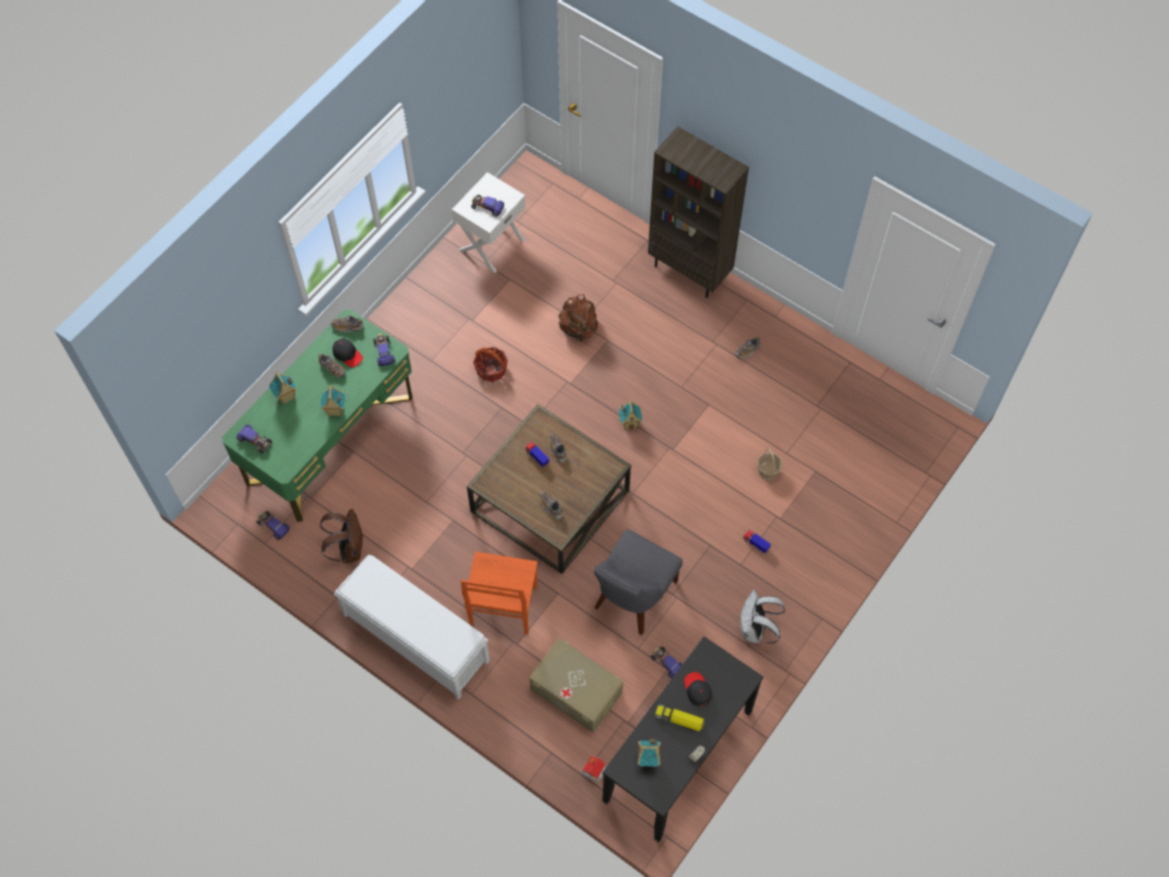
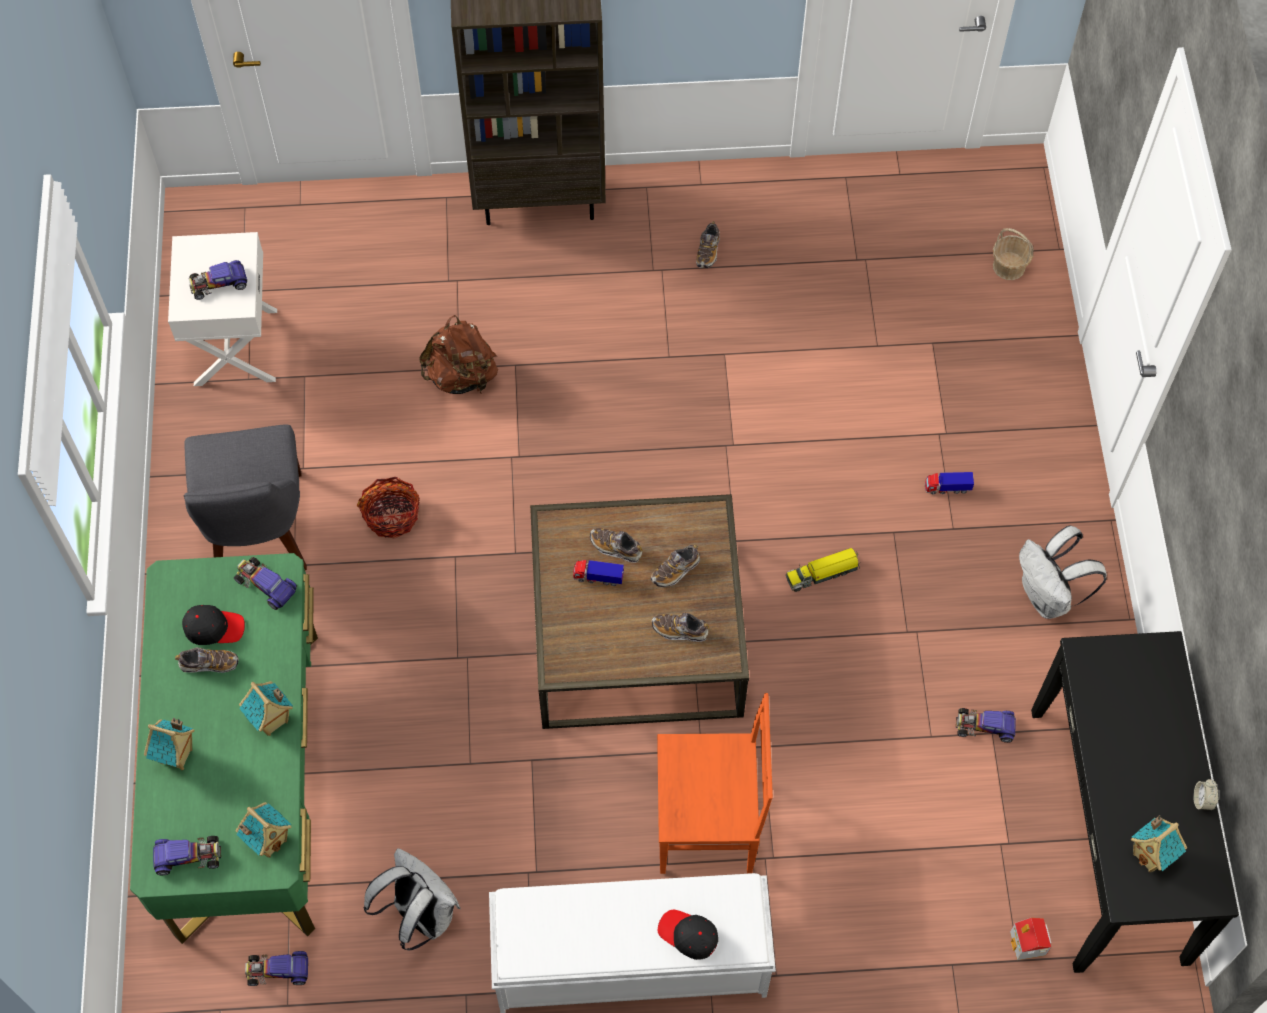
camera: 40 degrees left, 0 degrees up
brown backpack [320,509,363,563] -> white backpack [363,848,461,950]
shoe [331,315,363,332] -> shoe moved to [651,545,700,587]
orange chair [461,552,538,634] -> orange chair turned 60 degrees counterclockwise [657,693,773,874]
beige storage box [529,638,623,733] -> none
grey chair [594,529,682,635] -> grey chair moved to [184,424,307,570]
toy house [619,400,642,430] -> toy house moved to [236,802,292,858]
toy truck [655,705,705,734] -> toy truck moved to [786,548,860,592]
black cap [684,672,712,706] -> black cap moved to [658,910,718,960]
basket [757,448,783,480] -> basket moved to [993,228,1034,280]

